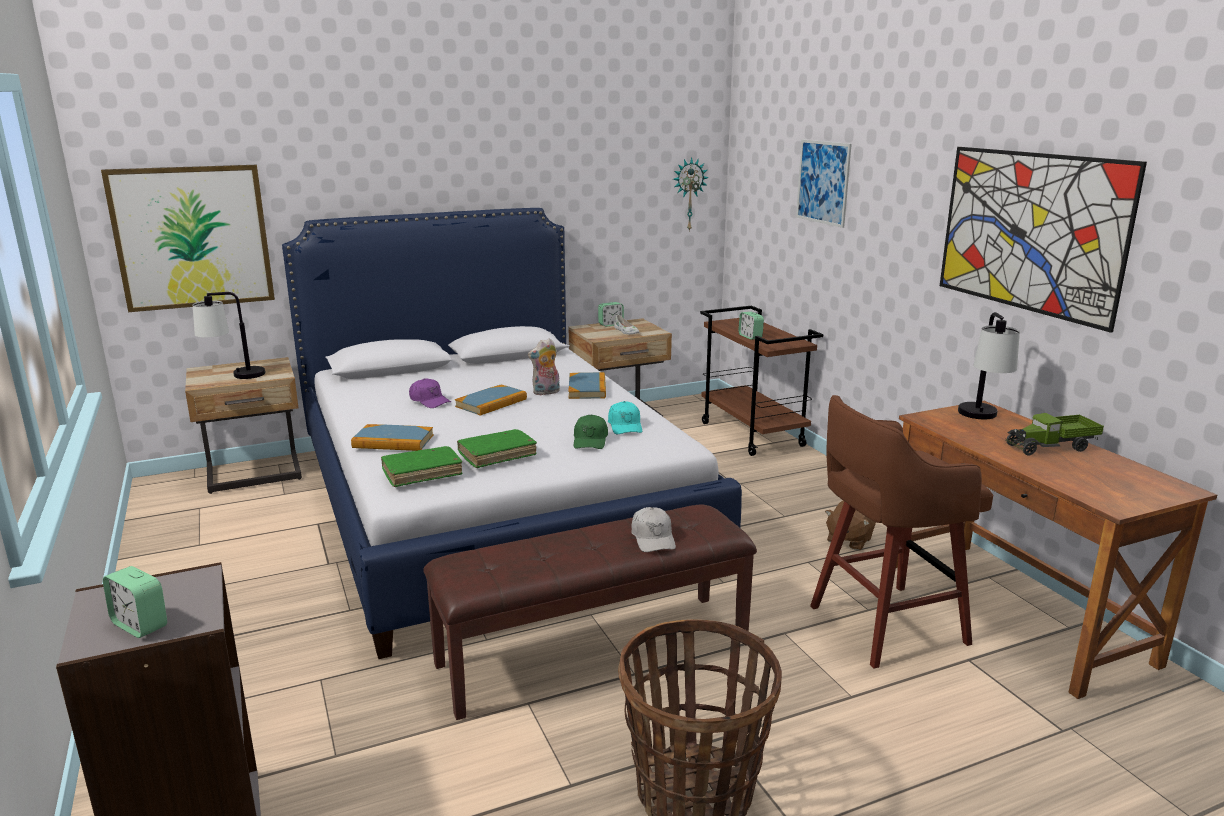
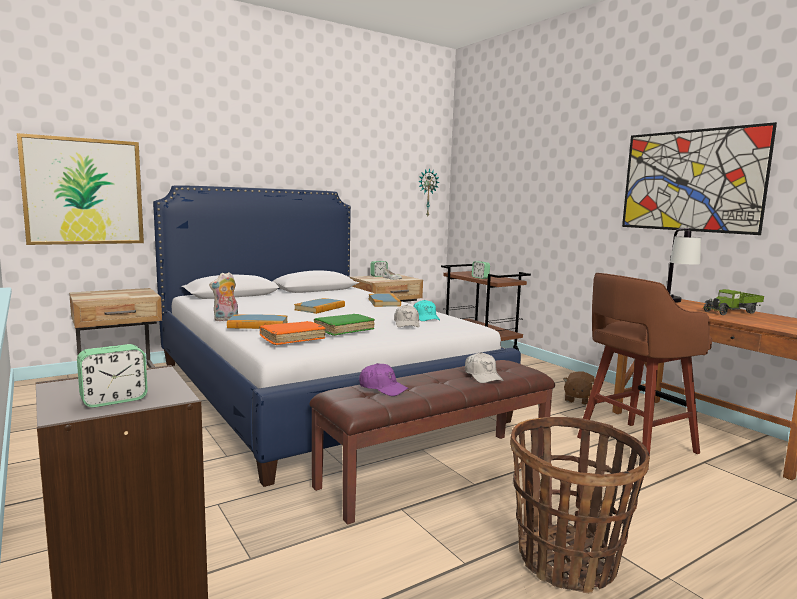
camera: 10 degrees left, 10 degrees down
alarm clock [103,566,167,638] -> alarm clock turned 60 degrees counterclockwise [77,344,148,408]
table lamp [193,292,265,379] -> none
green book [381,446,462,487] -> orange book [259,321,326,345]
purple cap [409,378,451,408] -> purple cap moved to [359,363,409,396]
plush toy [528,338,560,395] -> plush toy moved to [209,272,238,321]
green cap [574,414,608,449] -> white cap [394,305,420,327]
picture [796,140,852,228] -> none

